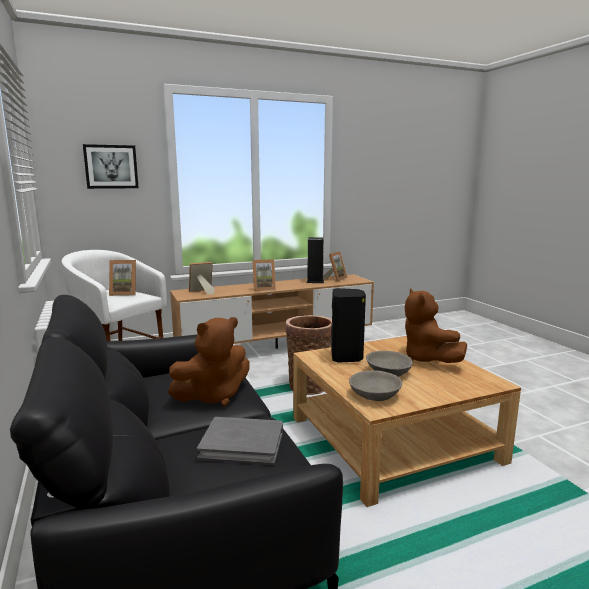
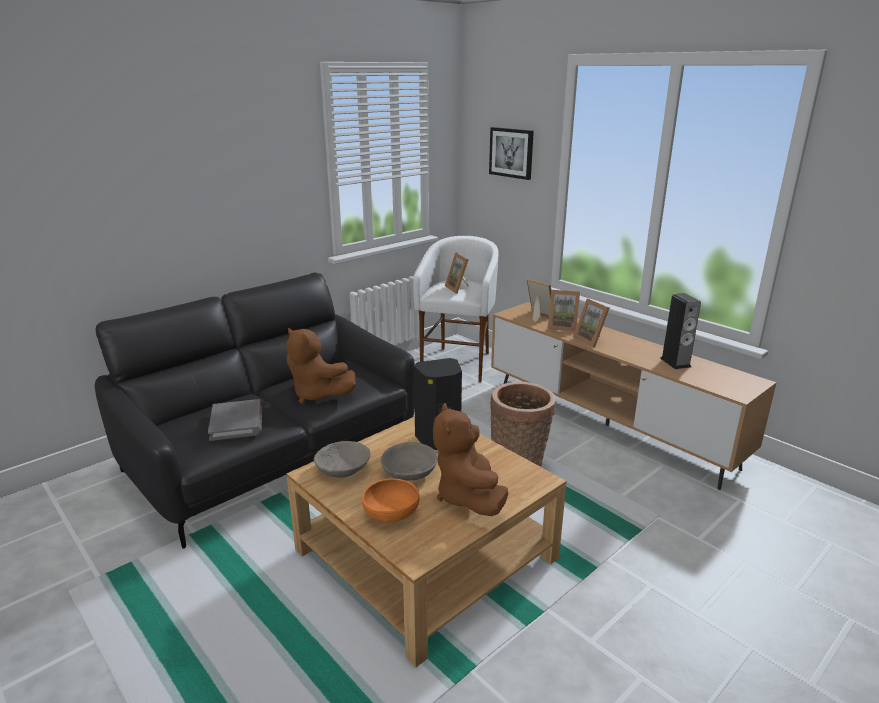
camera: 70 degrees right, 10 degrees up
picture frame [323,251,348,282] -> picture frame moved to [548,290,580,332]
brown plush toy [405,289,467,363] -> brown plush toy turned 60 degrees counterclockwise [433,403,508,516]
none -> orange bowl [362,479,420,522]

